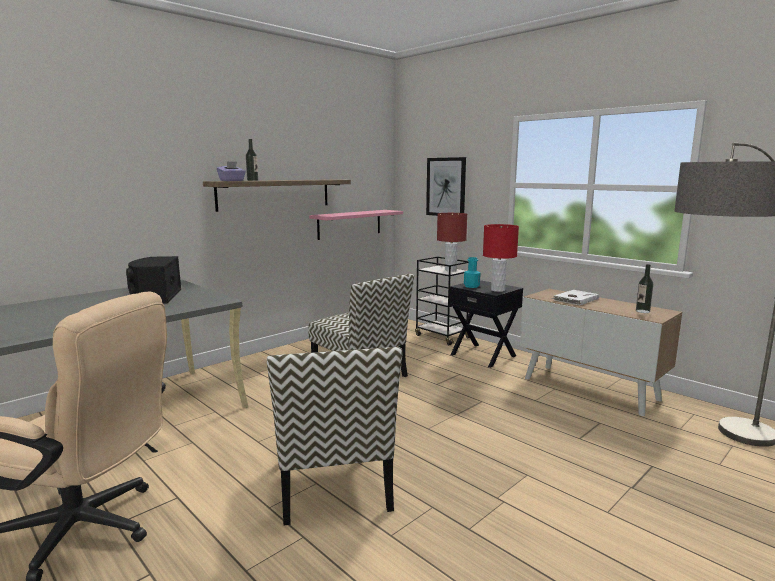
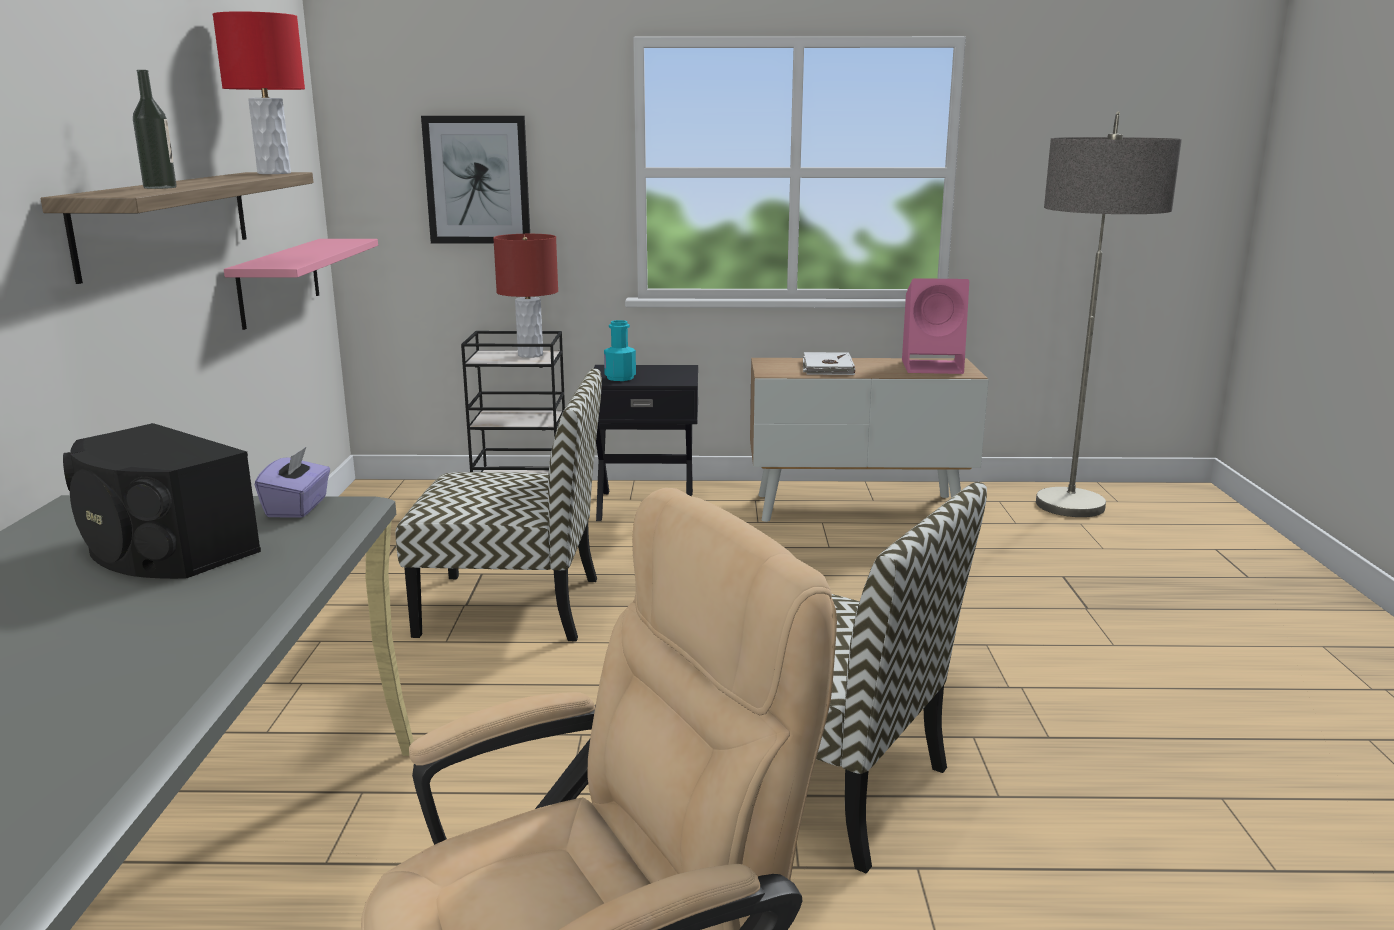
camera: 45 degrees left, 5 degrees up
purple tissue box [217,161,246,181] -> purple tissue box moved to [255,447,330,518]
red table lamp [483,224,519,292] -> red table lamp moved to [213,11,305,174]
bottle [636,264,653,313] -> pink speaker [902,278,969,374]

